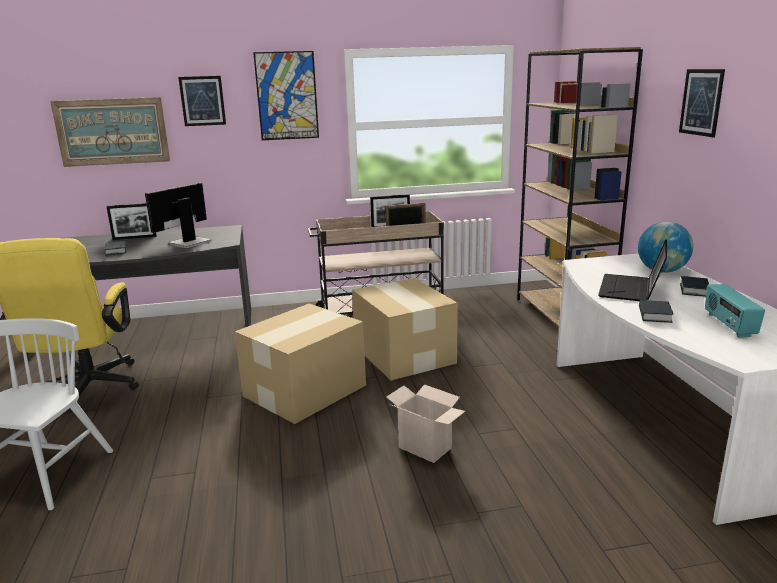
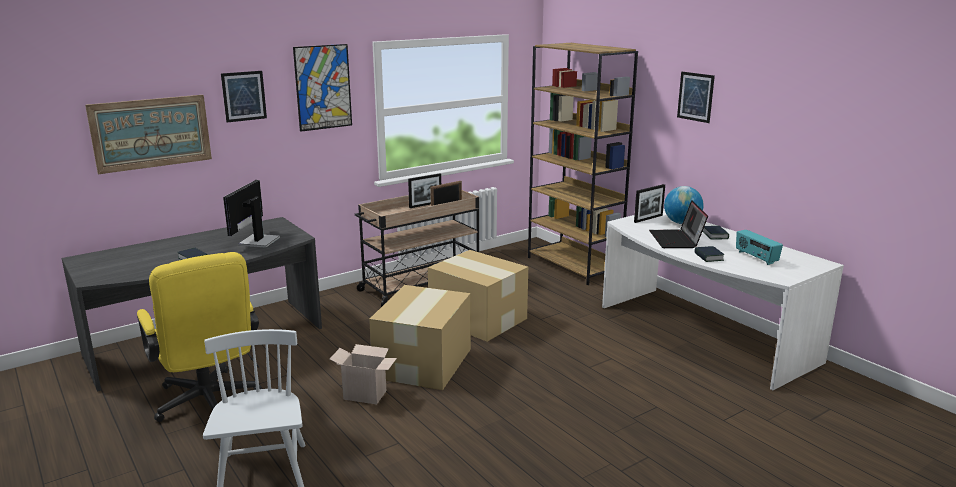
camera: 25 degrees left, 0 degrees up
picture frame [106,203,157,240] -> picture frame moved to [634,184,665,223]
cardboard box [387,384,466,463] -> cardboard box moved to [330,344,397,405]

